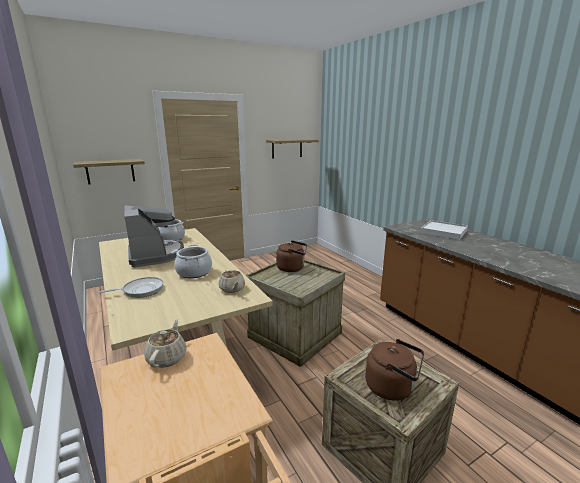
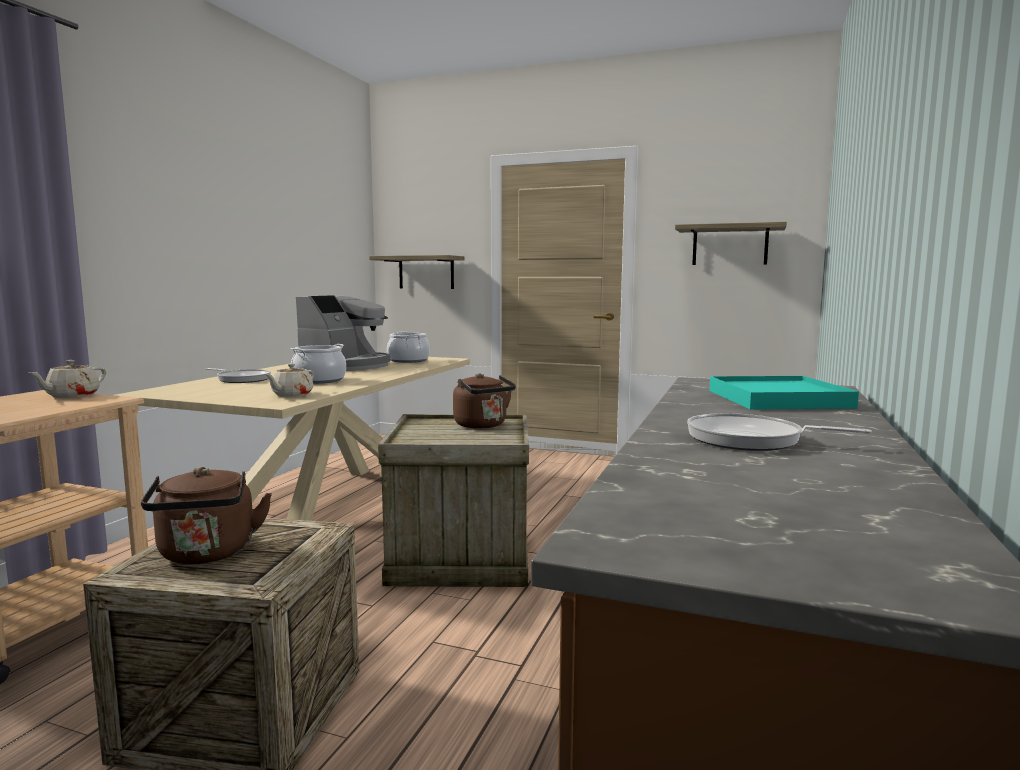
camera: 50 degrees right, 10 degrees down
beige teapot [144,319,187,368] -> beige teapot turned 150 degrees clockwise [28,360,106,398]
white tray [420,220,468,240] -> turquoise tray [709,376,859,410]
none -> frying pan [687,413,872,451]

